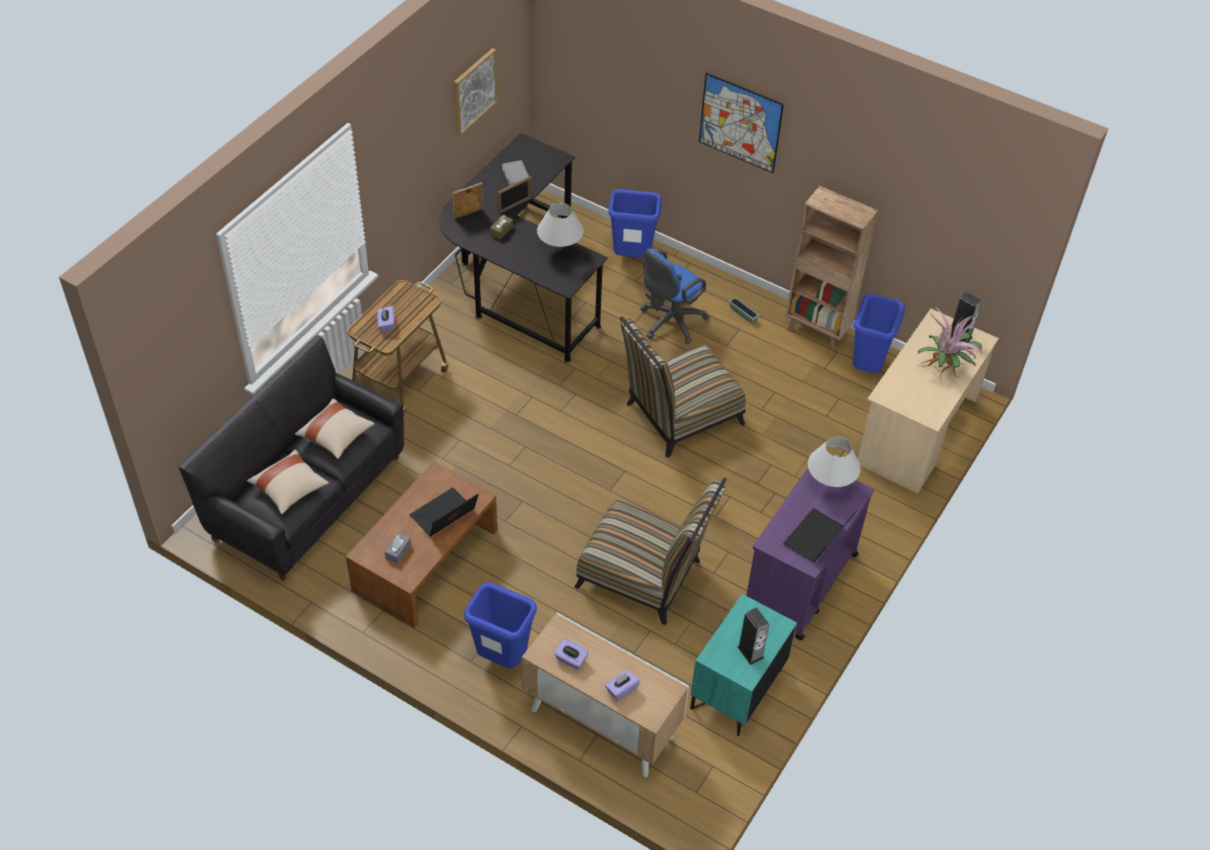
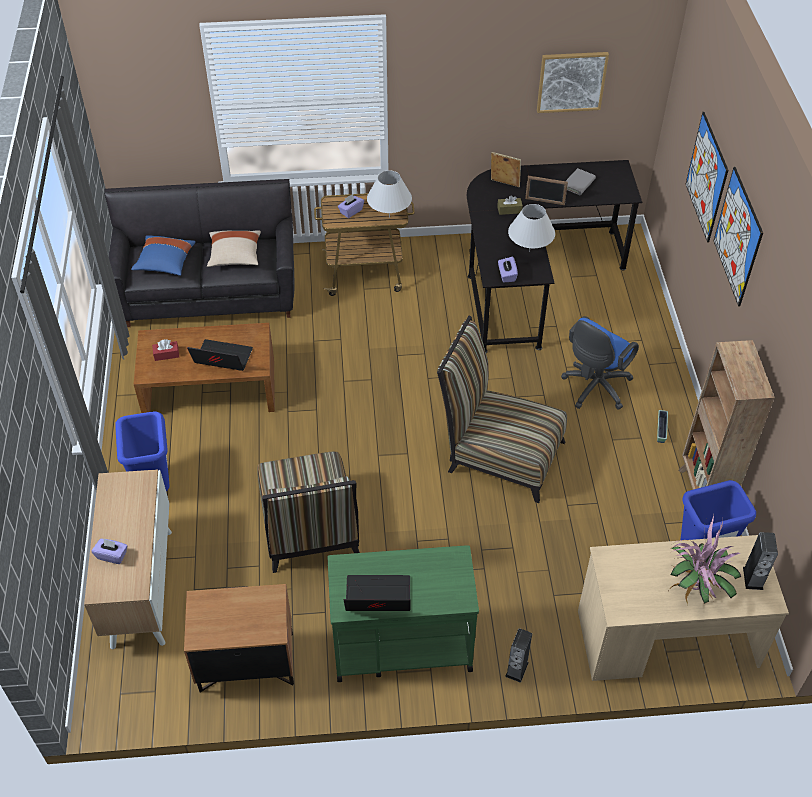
camera: 55 degrees right, 0 degrees up
beige pillow [247,449,329,514] -> blue pillow [131,235,196,276]
grey tissue box [385,533,411,564] -> red tissue box [152,339,179,361]
purple tissue box [554,638,589,670] -> purple tissue box moved to [498,257,518,283]
blue trash can [608,189,662,258] -> none
blue office chair [641,249,709,344] -> blue office chair turned 60 degrees counterclockwise [561,316,639,410]
turquoise nightstand [690,594,797,736] -> brown nightstand [184,584,294,693]
speaker [737,608,769,665] -> speaker moved to [505,628,532,683]
purple cart [746,468,874,640] -> green cart [327,545,479,682]
white table lamp [808,437,861,487] -> white table lamp moved to [367,170,412,217]
none -> picture [686,112,728,243]

